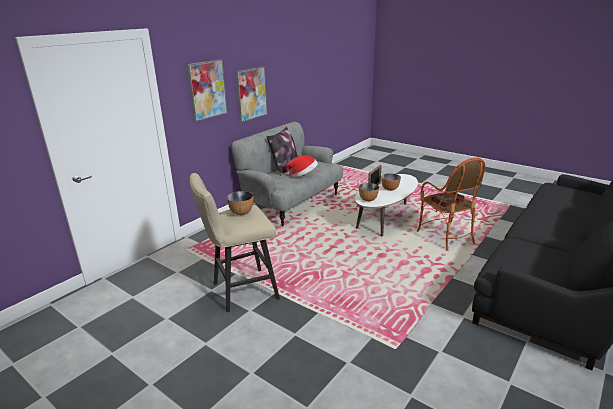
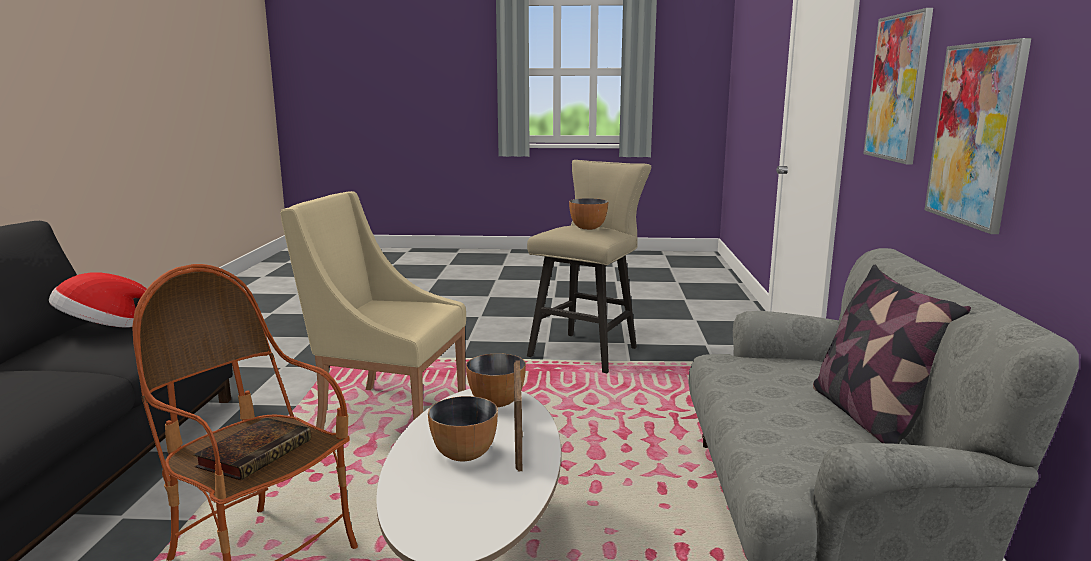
camera: 145 degrees right, 10 degrees down
hat [286,155,318,177] -> hat moved to [49,272,146,328]
none -> beige armchair [280,191,466,429]

